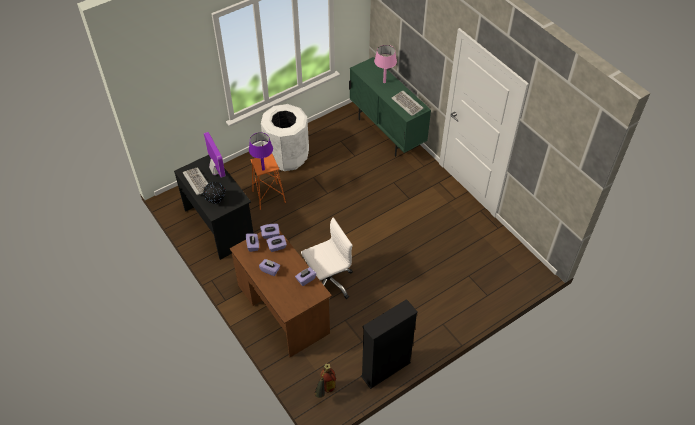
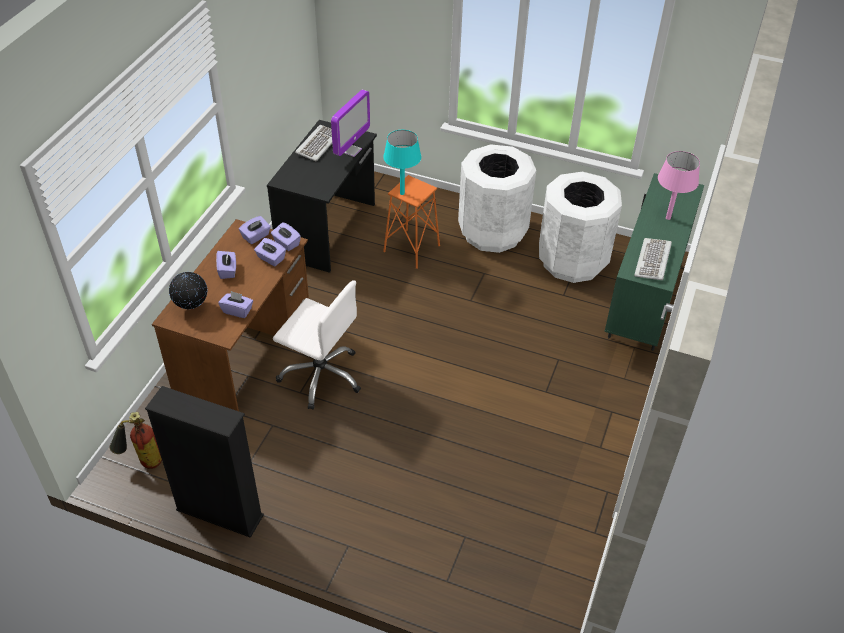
camera: 55 degrees right, 5 degrees down
globe [203,182,225,203] -> globe moved to [169,272,207,309]
purple table lamp [249,132,273,171] -> turquoise table lamp [383,130,421,195]
none -> white trash can [539,172,622,283]

